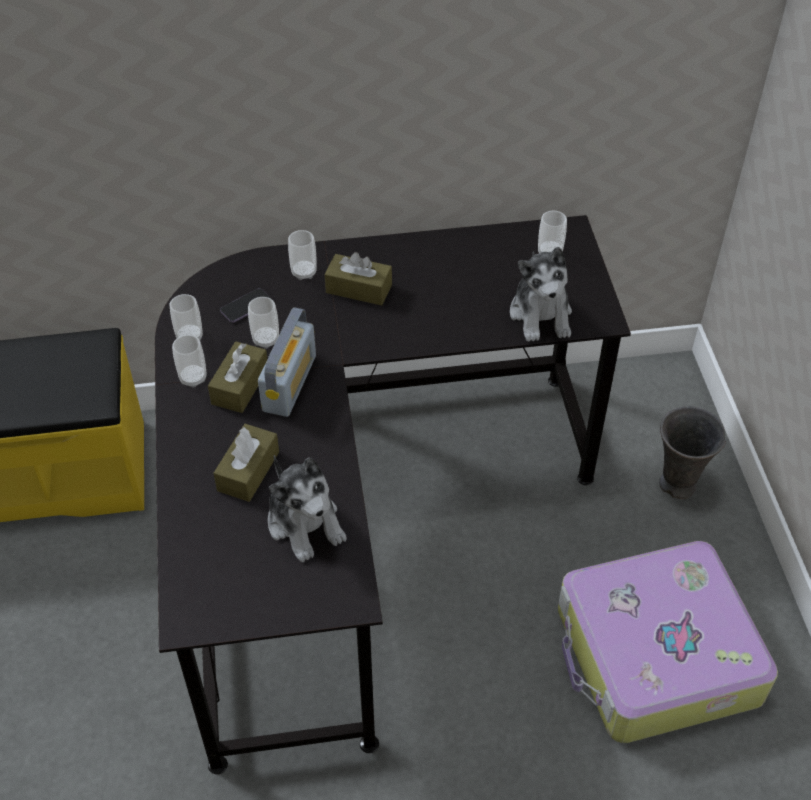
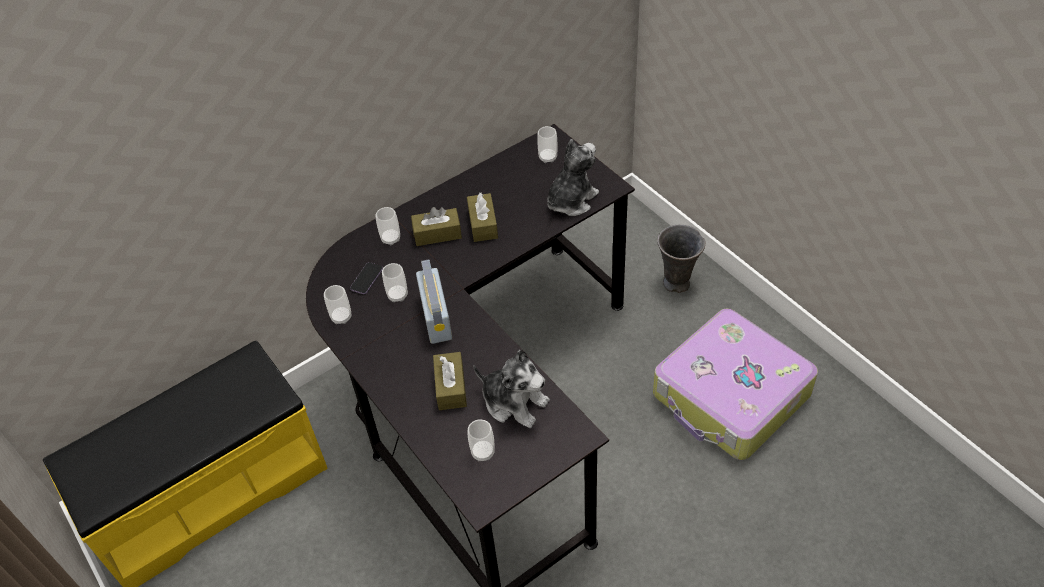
camera: 25 degrees left, 0 degrees up
cup [172,335,207,388] -> cup moved to [468,420,495,461]
brown tissue box [208,341,267,413] -> brown tissue box moved to [467,192,498,242]
plush toy [510,247,572,342] -> plush toy turned 105 degrees counterclockwise [547,139,599,216]

